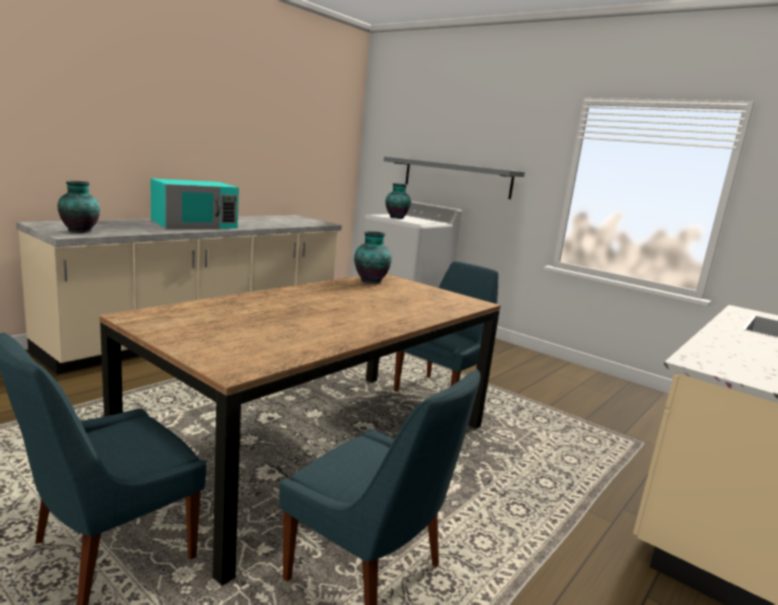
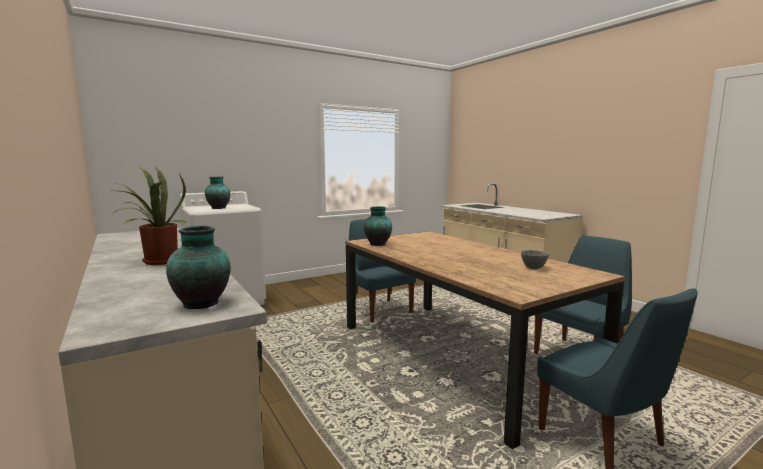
camera: 70 degrees left, 5 degrees down
turquoise microwave [150,178,239,229] -> potted plant [115,167,187,265]
grey shelf [384,157,525,199] -> none
none -> grey bowl [521,250,549,269]

